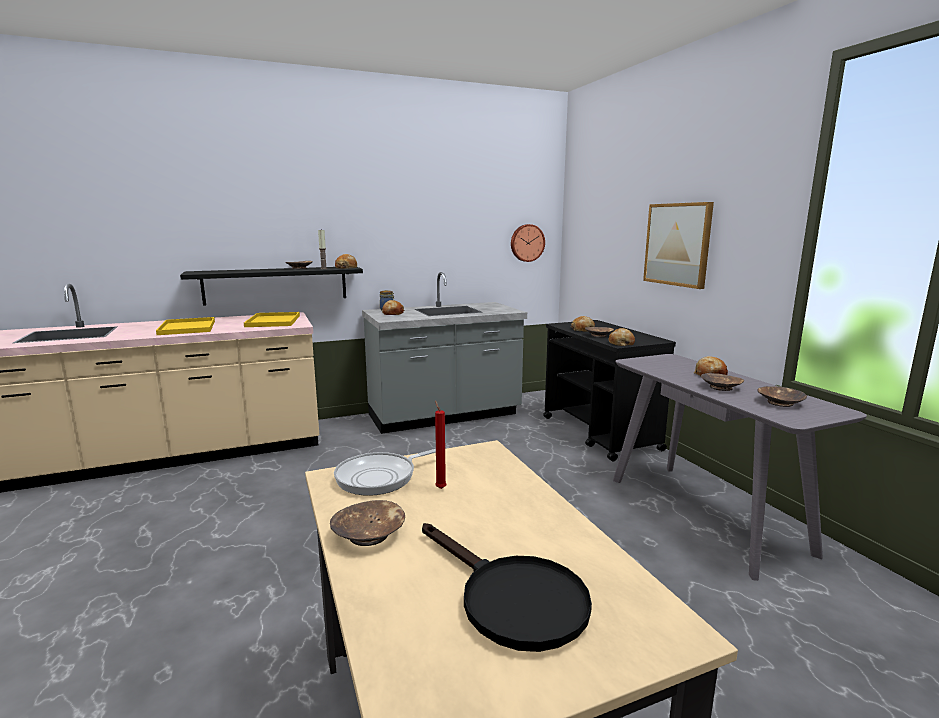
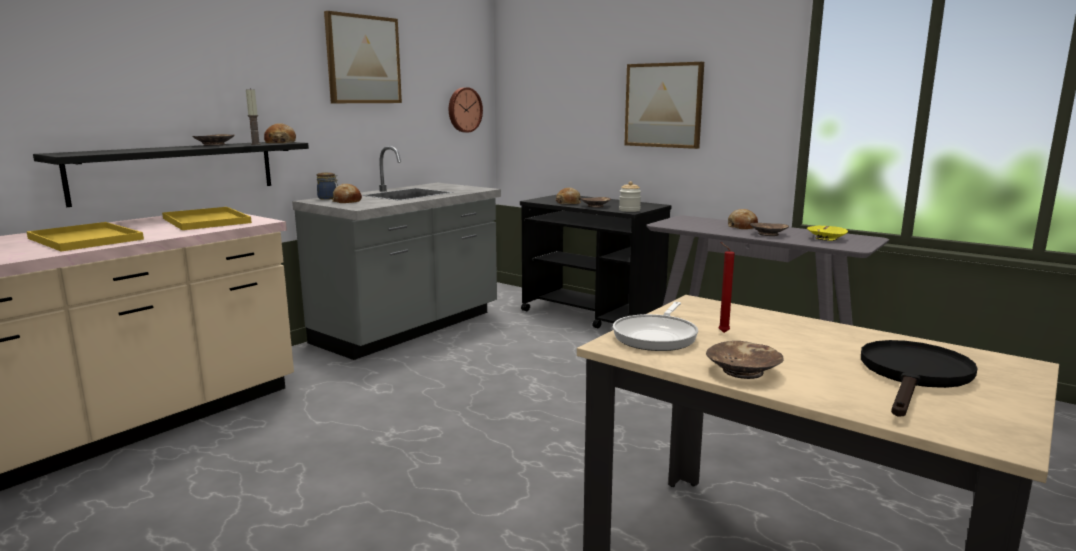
camera: 30 degrees left, 0 degrees up
black frying pan [422,523,592,652] -> black frying pan turned 75 degrees counterclockwise [861,340,978,417]
bread [609,328,635,346] -> jar [619,181,641,212]
brown bowl [757,386,807,407] -> yellow bowl [807,226,848,241]
none -> picture [324,11,402,103]

